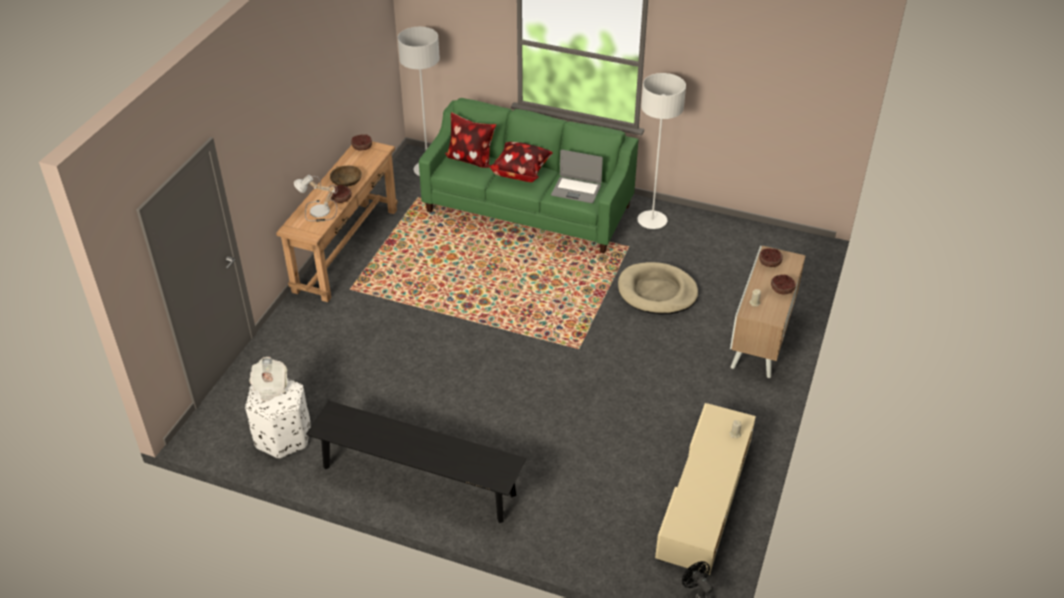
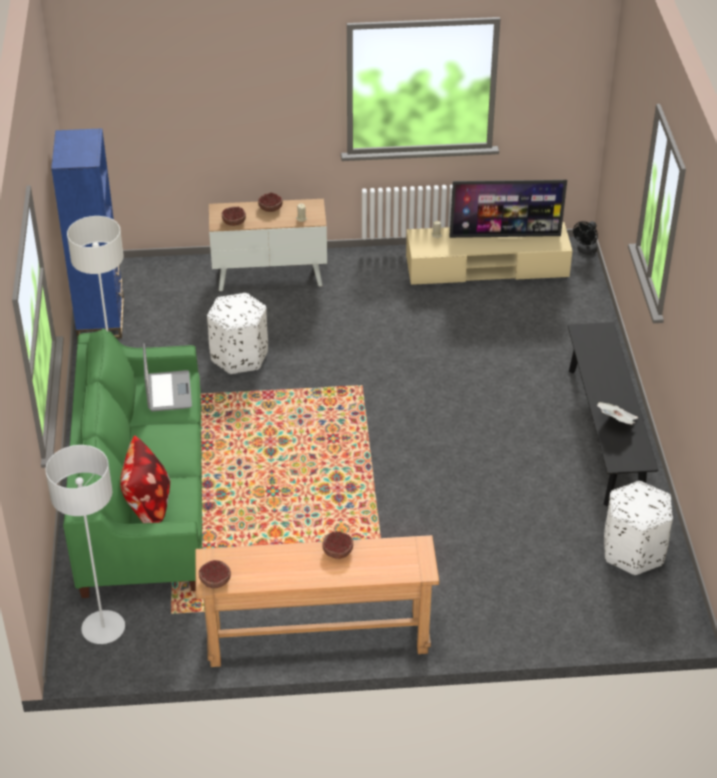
camera: 115 degrees left, 0 degrees up
newspaper [249,357,287,402] -> newspaper moved to [597,402,638,425]
table lamp [294,175,338,222] -> none
brown bowl [330,166,362,187] -> none
pillow [489,142,553,182] -> none
beige dog bed [618,262,698,315] -> white ottoman [207,293,268,374]
none -> blue bookcase [51,128,124,340]
none -> television [449,180,567,238]

